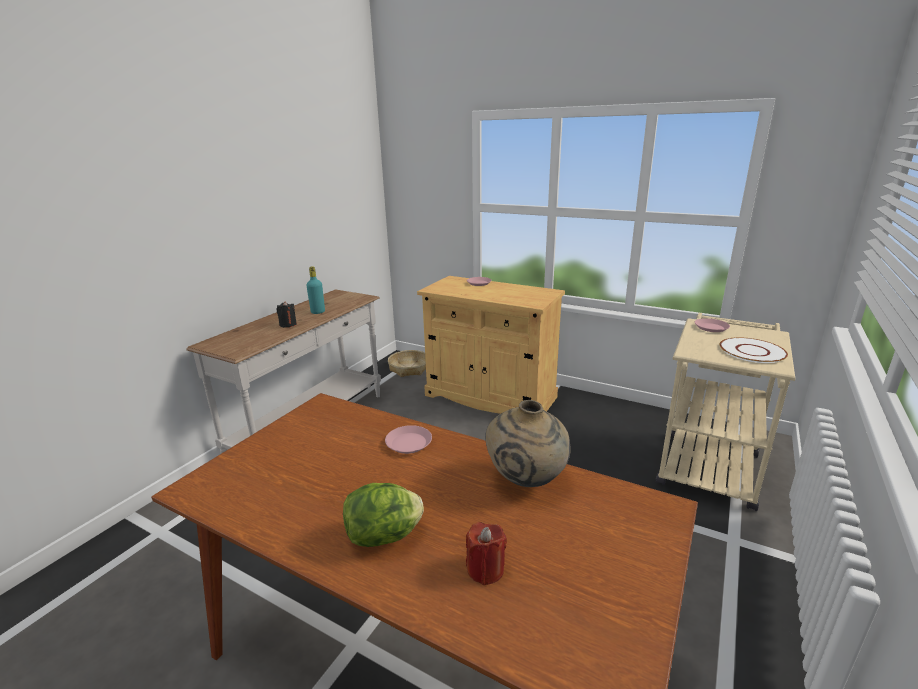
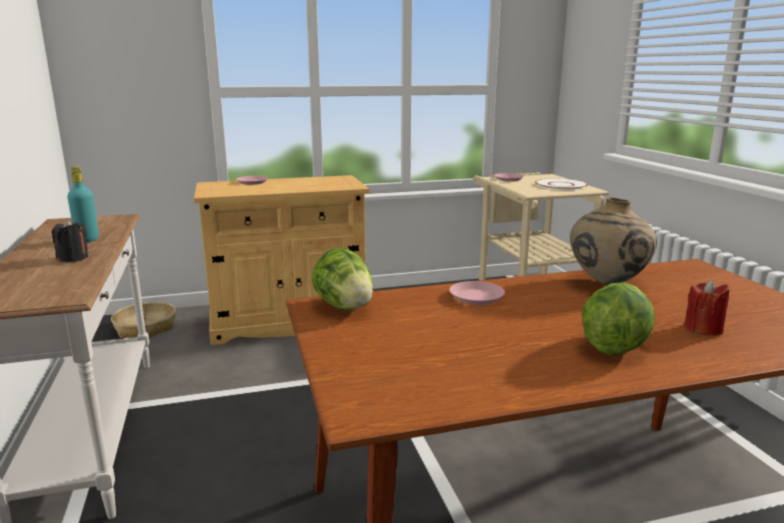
camera: 45 degrees left, 5 degrees down
none -> lettuce [312,248,373,311]

